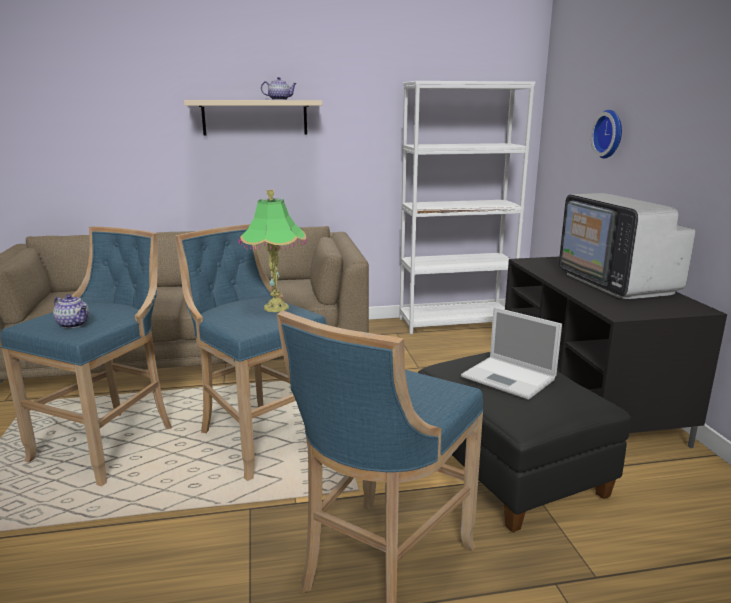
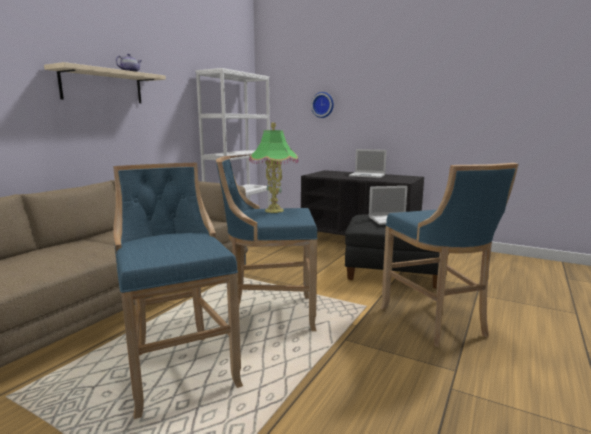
camera: 50 degrees left, 5 degrees down
teapot [53,294,89,328] -> none
television [559,193,696,299] -> laptop [349,149,387,178]

